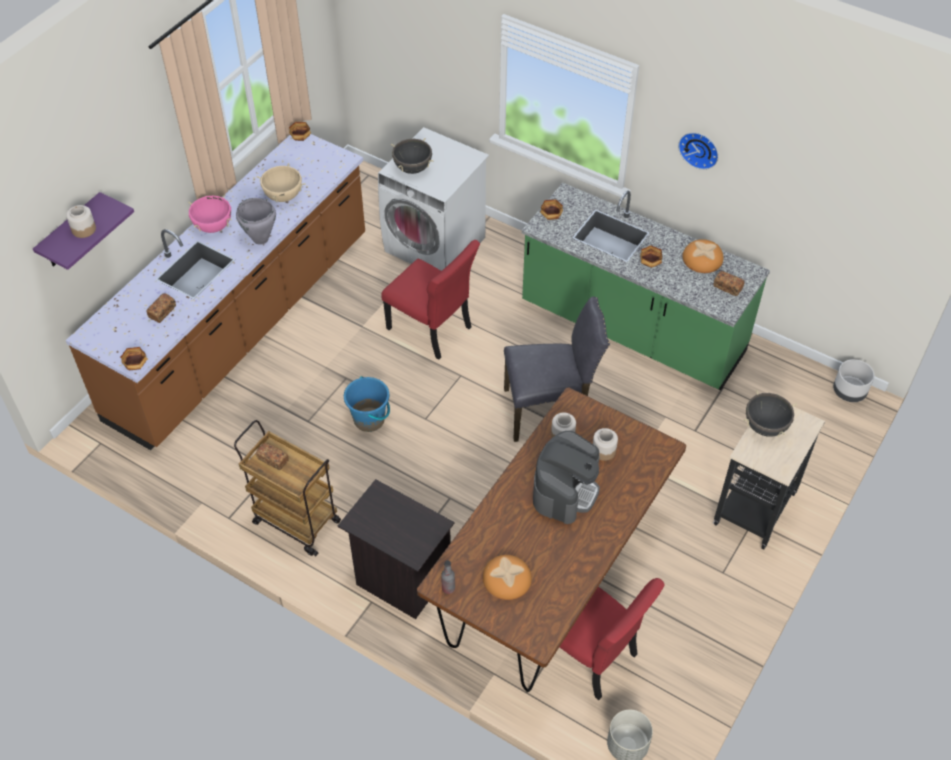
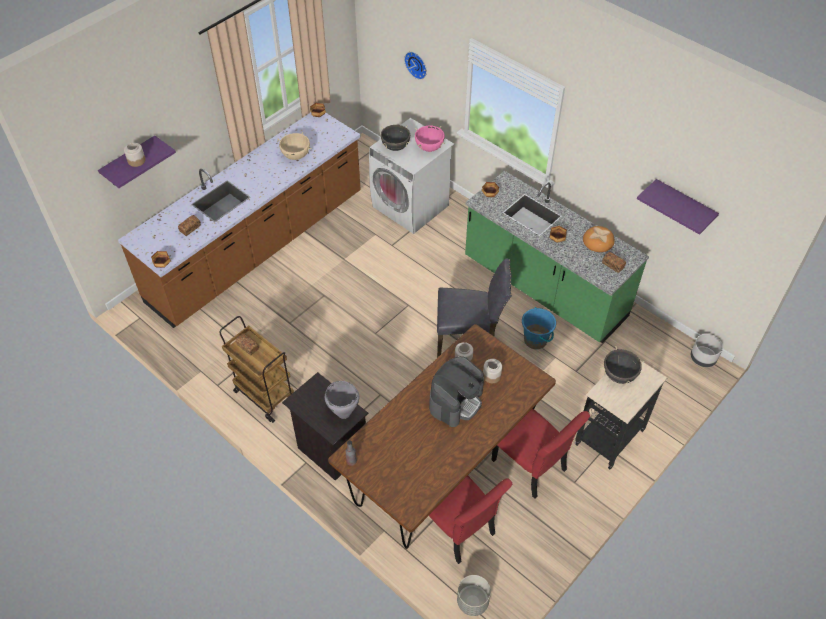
camera: 10 degrees right, 0 degrees up
pink cooking pot [188,195,232,233] -> pink cooking pot moved to [415,126,445,152]
grey cooking pot [236,198,276,245] -> grey cooking pot moved to [325,381,360,419]
blue bucket [344,376,390,432] -> blue bucket moved to [522,307,556,349]
red chair [381,240,480,360] -> red chair moved to [492,408,590,499]
bread [483,555,532,600] -> none
wall clock [678,132,719,170] -> wall clock moved to [404,52,427,80]
none -> purple shelf [637,179,719,235]

